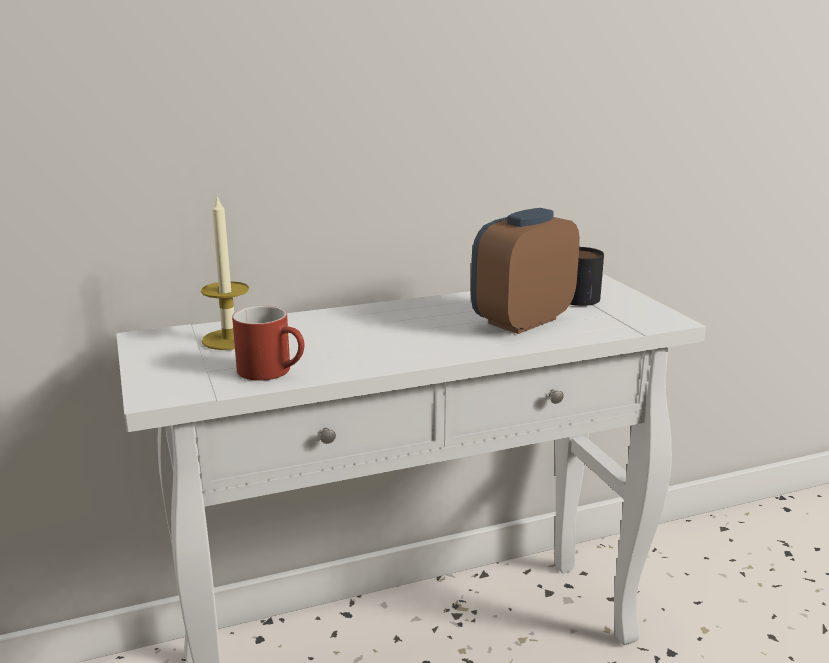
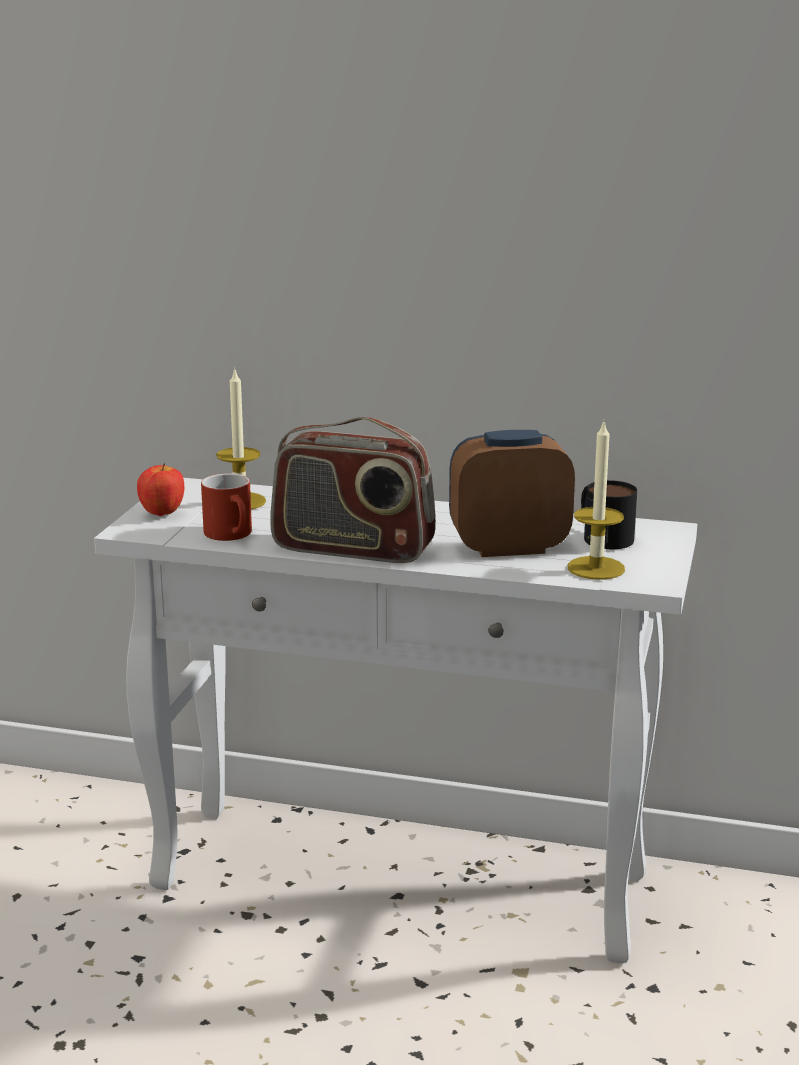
camera: 35 degrees right, 0 degrees up
none -> apple [137,463,184,516]
none -> radio [270,417,436,563]
none -> candle [568,419,625,580]

